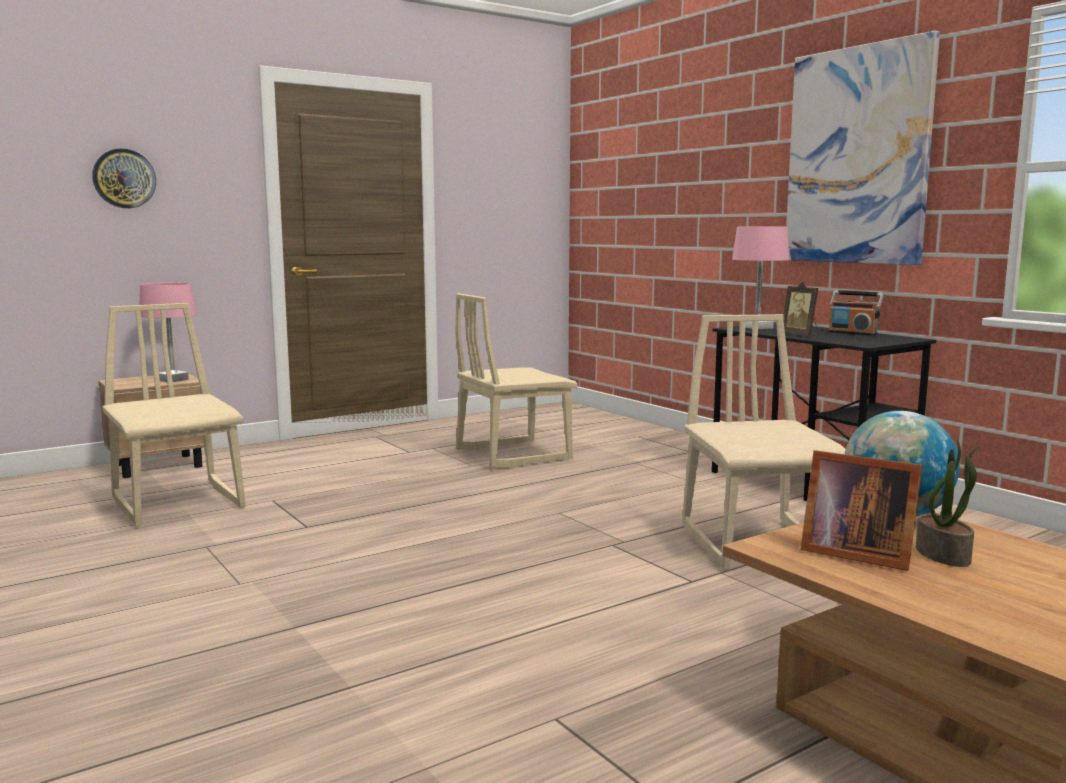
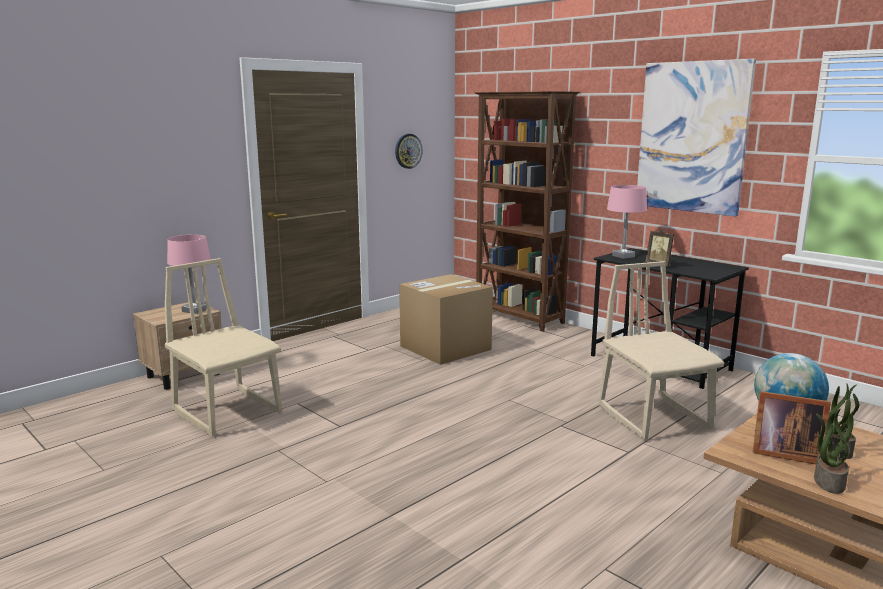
camera: 10 degrees left, 5 degrees up
wall clock [92,148,156,208] -> wall clock moved to [395,134,423,169]
beige chair [455,293,578,468] -> cardboard box [399,274,493,365]
radio [828,290,883,336] -> none
none -> brown bookcase [475,91,579,332]
none -> potted plant [814,409,853,494]

